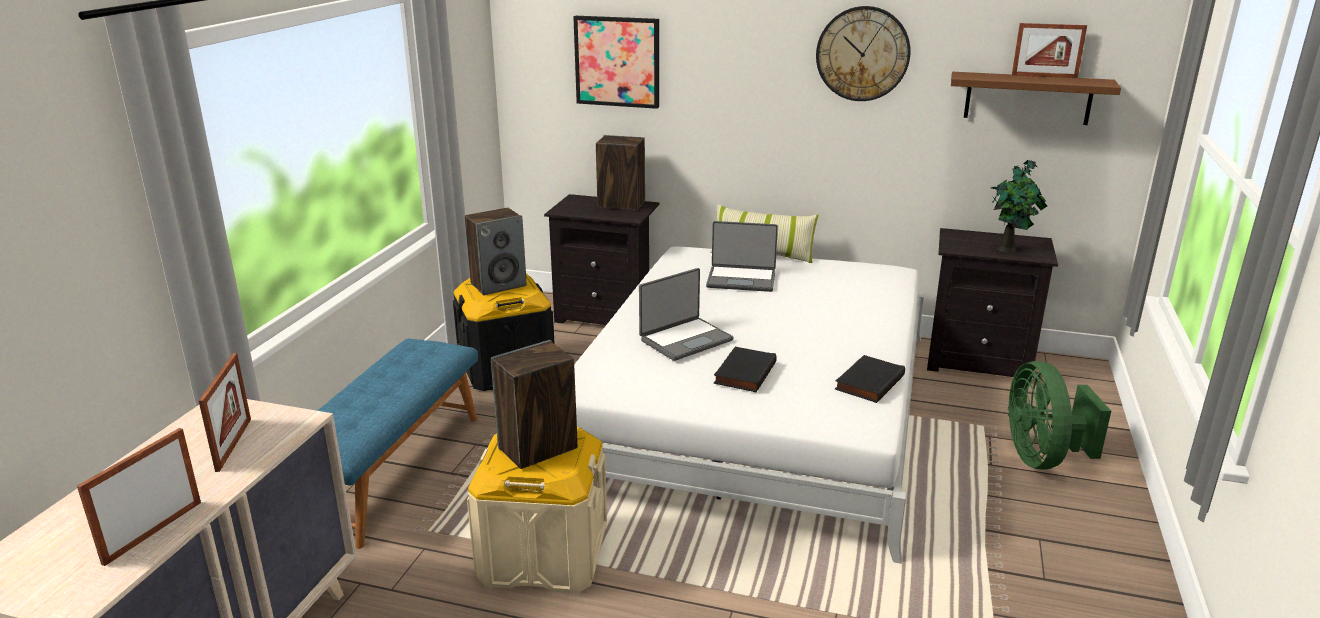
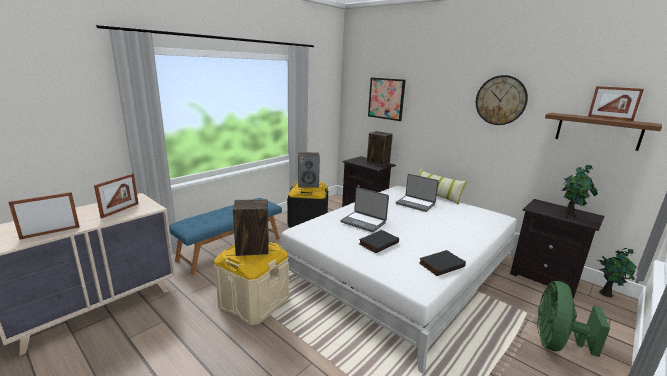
camera: 25 degrees right, 5 degrees down
laptop [639,268,733,361] -> laptop turned 45 degrees clockwise [340,187,389,232]
none -> potted plant [598,248,637,297]

